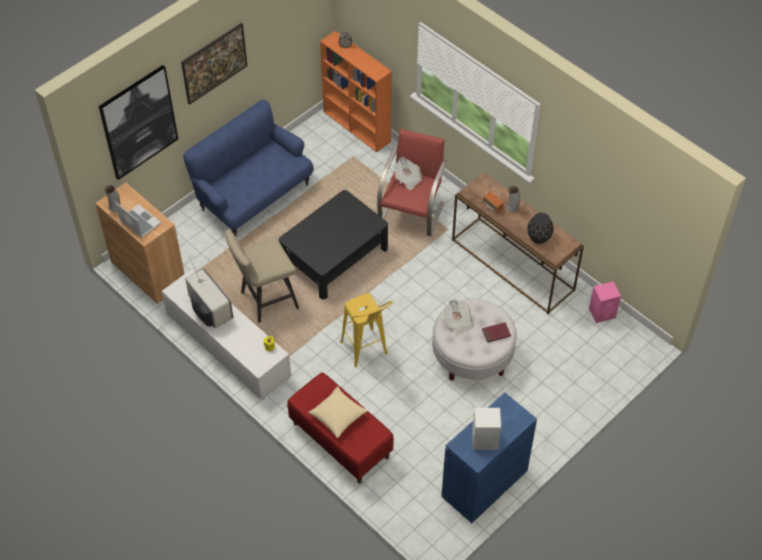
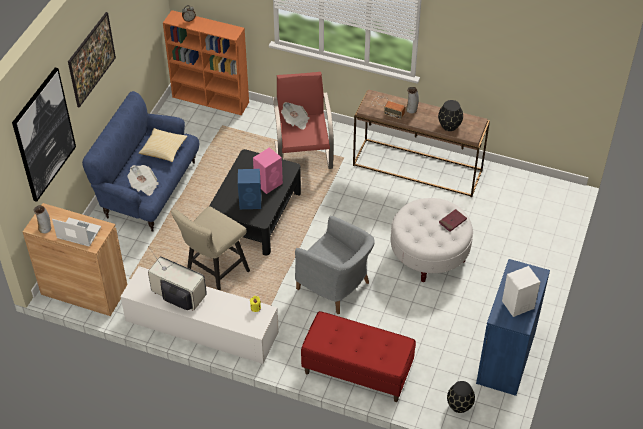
camera: 25 degrees left, 5 degrees down
pillow [308,386,368,438] -> pillow moved to [139,128,188,162]
yellow stool [340,293,393,367] -> grey armchair [295,216,375,314]
newspaper [443,299,473,336] -> newspaper moved to [127,165,159,196]
pink speaker [589,281,621,323] -> pink speaker moved to [253,147,283,194]
none -> blue speaker [238,169,261,209]
none -> black vase [447,381,475,413]

